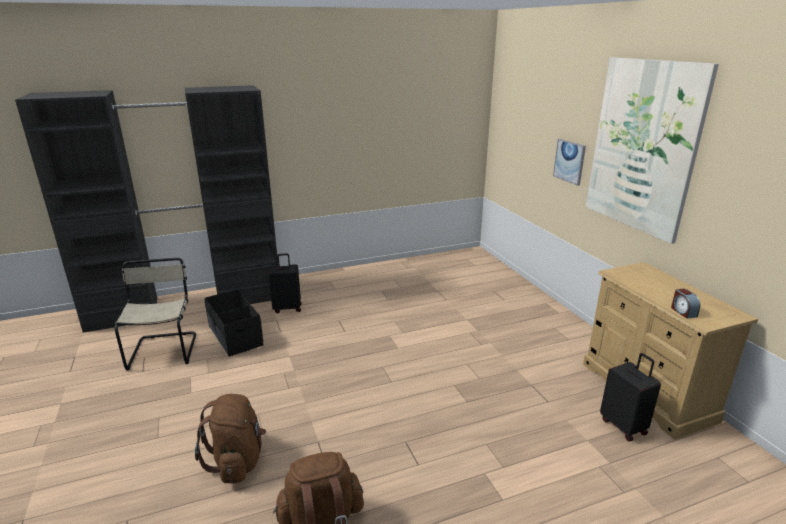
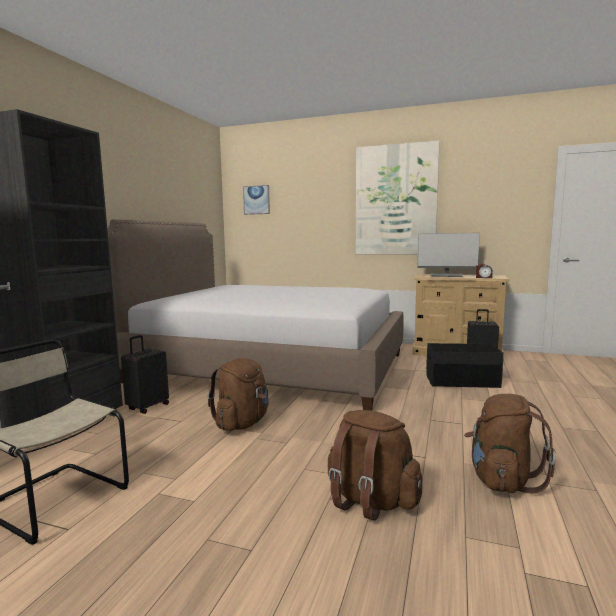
camera: 50 degrees left, 15 degrees down
black storage box [205,289,264,357] -> black storage box moved to [426,343,503,388]
picture [553,139,586,186] -> picture moved to [243,185,270,215]
none -> bed [107,219,404,411]
none -> brown backpack [208,358,269,431]
none -> monitor [418,233,480,277]

